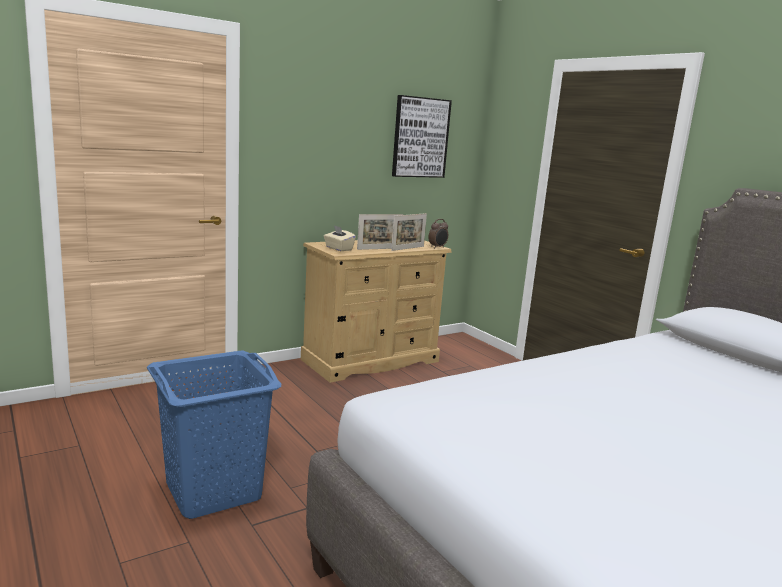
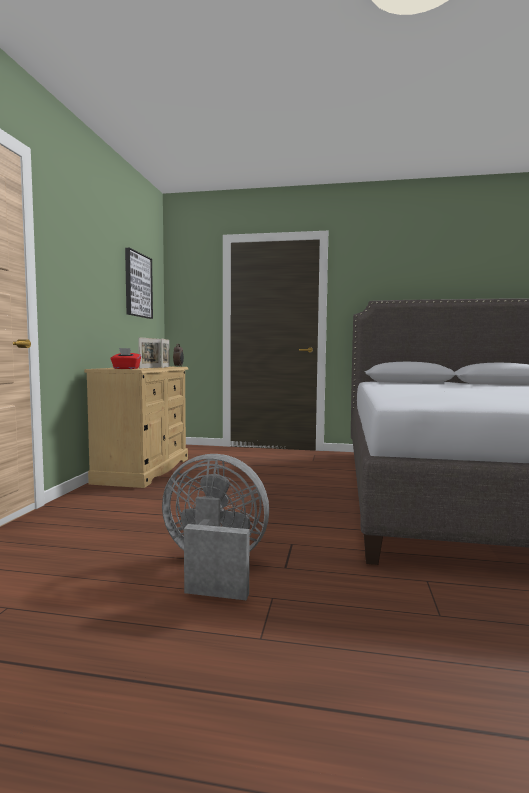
camera: 45 degrees left, 10 degrees down
blue laundry basket [147,350,281,519] -> grey fan [162,454,269,600]
beige tissue box [324,225,356,251] -> red tissue box [110,348,141,369]

